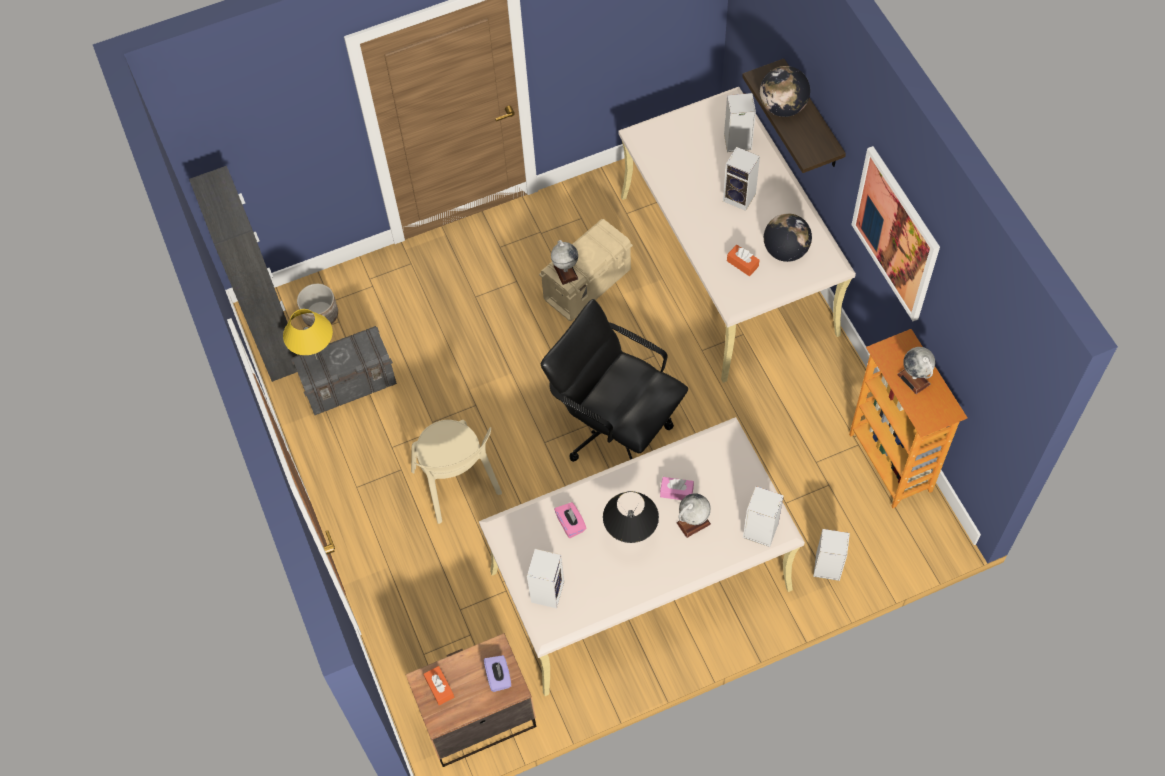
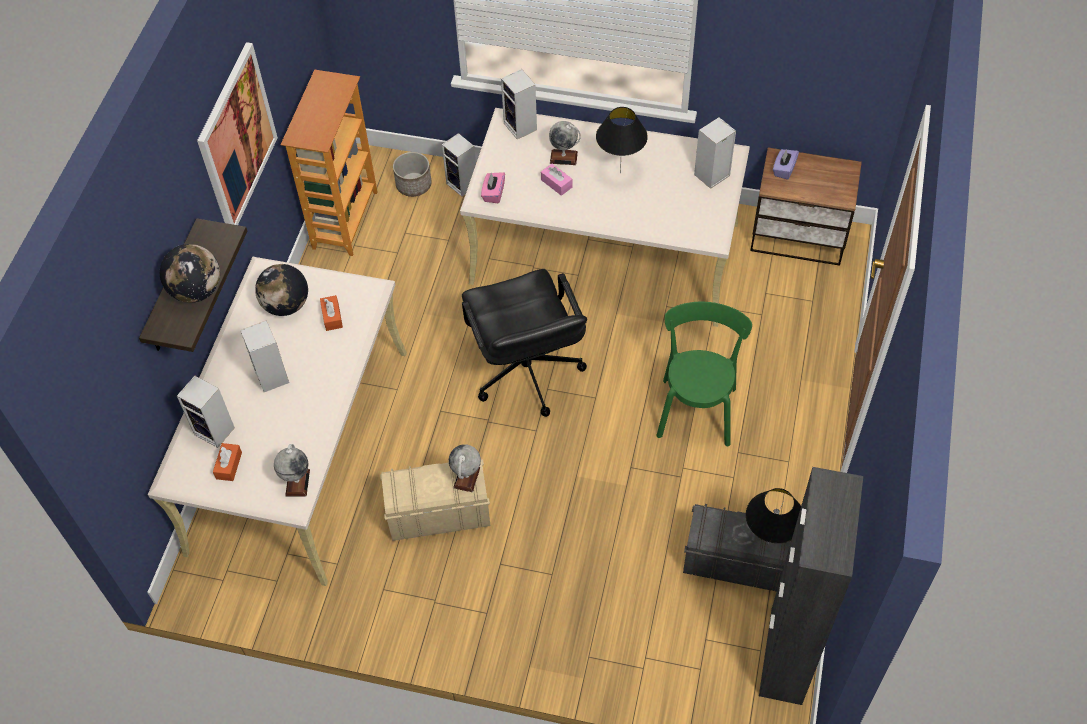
camera: 145 degrees left, 5 degrees down
yellow table lamp [283,309,333,359] -> black table lamp [746,488,801,545]
planter [297,284,338,327] -> planter moved to [393,152,432,197]
beige chair [411,420,502,524] -> green chair [656,302,752,446]
orange tissue box [424,666,454,706] -> orange tissue box moved to [213,443,242,481]
pink tissue box [554,502,586,538] -> pink tissue box moved to [481,172,505,203]
globe [897,347,935,394] -> globe moved to [274,444,310,496]

